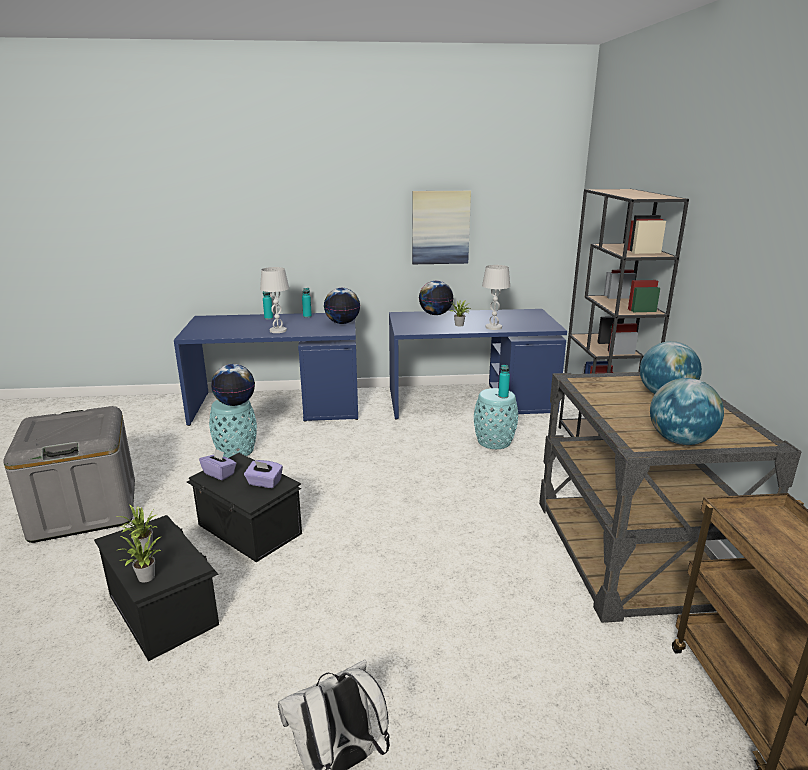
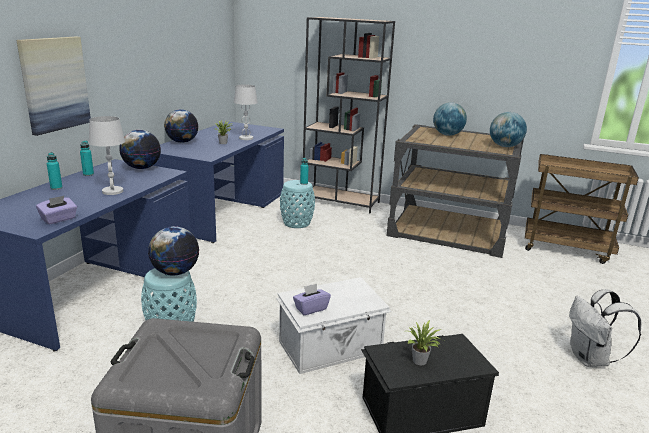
camera: 65 degrees left, 0 degrees up
potted plant [118,533,162,582] -> none
black storage box [187,453,302,562] -> white storage box [276,277,392,374]
purple tissue box [244,460,283,488] -> purple tissue box moved to [36,196,77,225]
picture [412,191,471,264] -> picture moved to [17,37,91,136]

